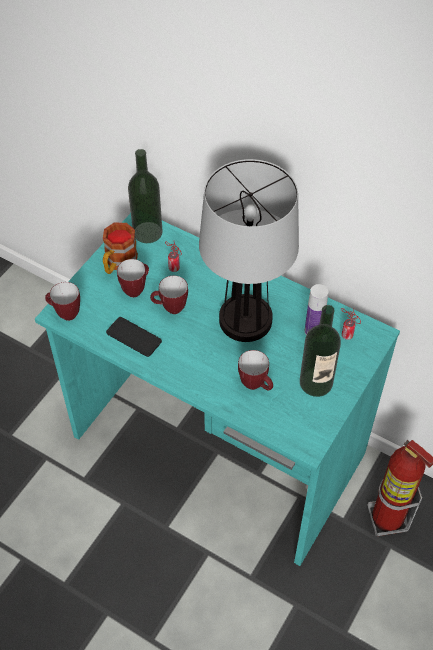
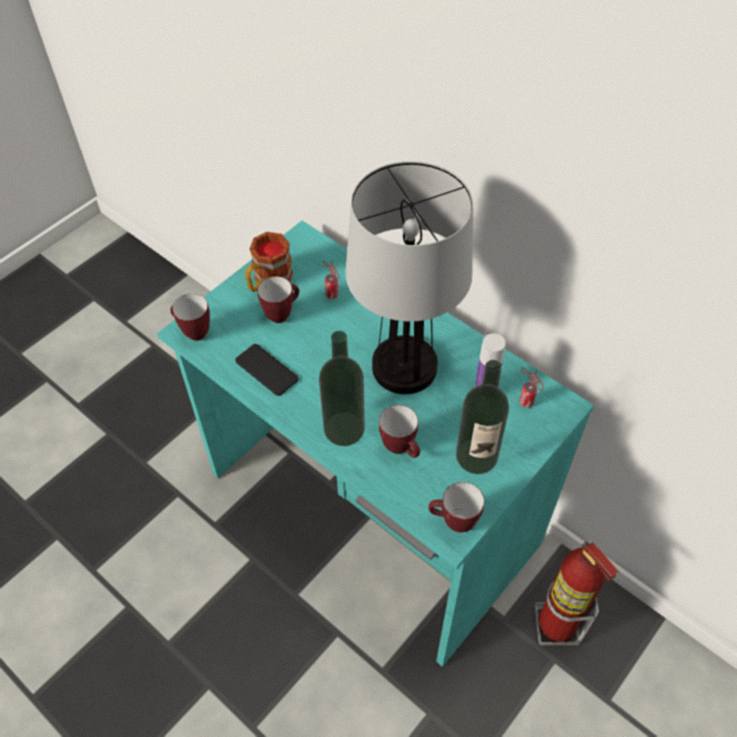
camera: 10 degrees right, 0 degrees up
bottle [128,149,163,243] -> bottle moved to [319,331,365,446]
mug [150,276,188,314] -> mug moved to [428,482,484,532]

